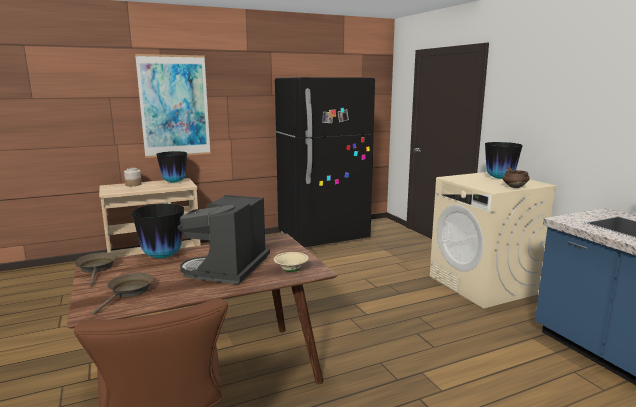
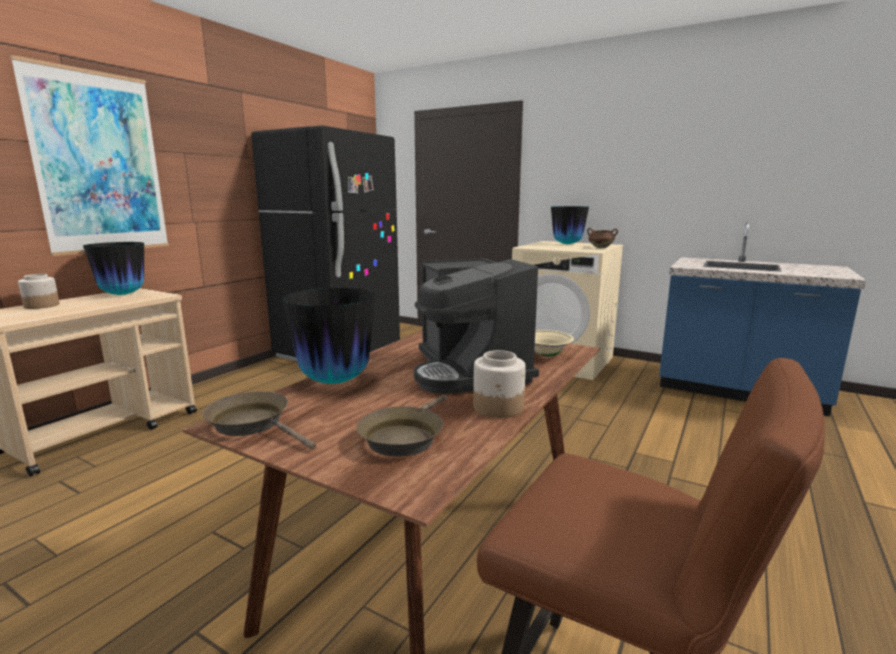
camera: 35 degrees left, 0 degrees up
brown frying pan [92,273,154,315] -> brown frying pan turned 135 degrees counterclockwise [356,395,447,457]
none -> jar [473,350,526,418]

